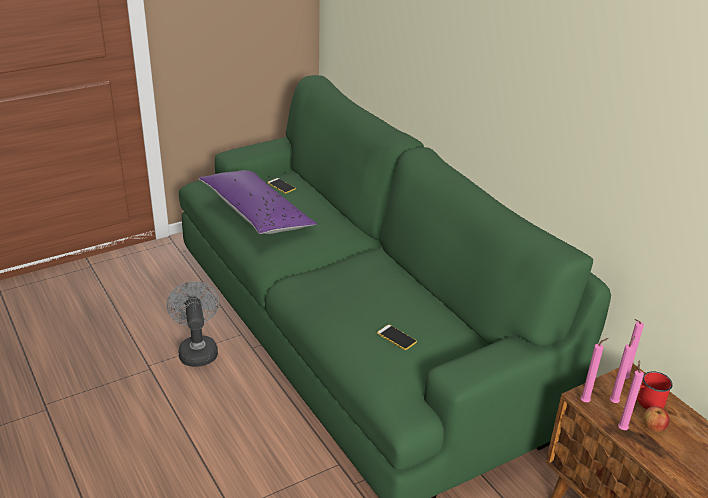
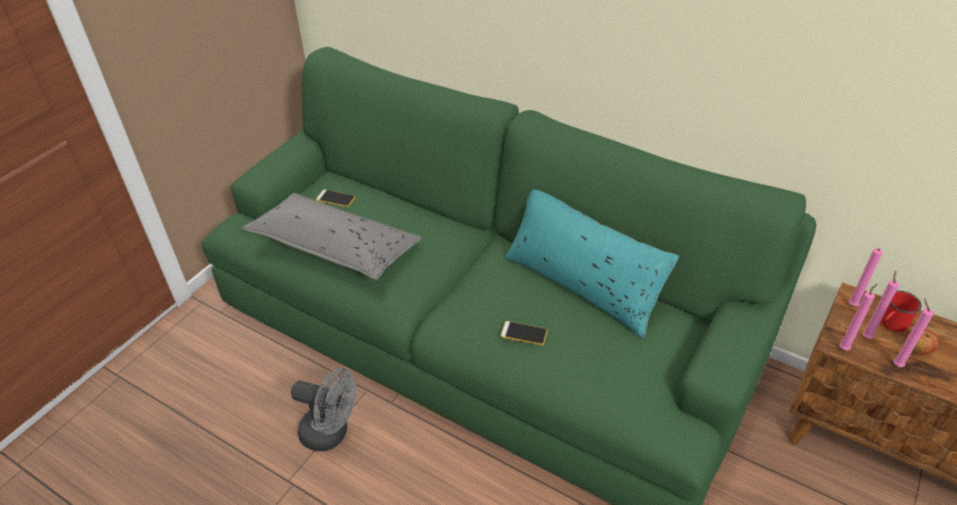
camera: 25 degrees left, 10 degrees up
grey fan [167,281,219,367] -> grey fan turned 150 degrees clockwise [291,368,356,451]
purple pillow [199,170,317,234] -> grey pillow [241,193,422,280]
phone [377,325,417,350] -> phone moved to [500,321,548,346]
none -> turquoise pillow [505,190,679,339]

